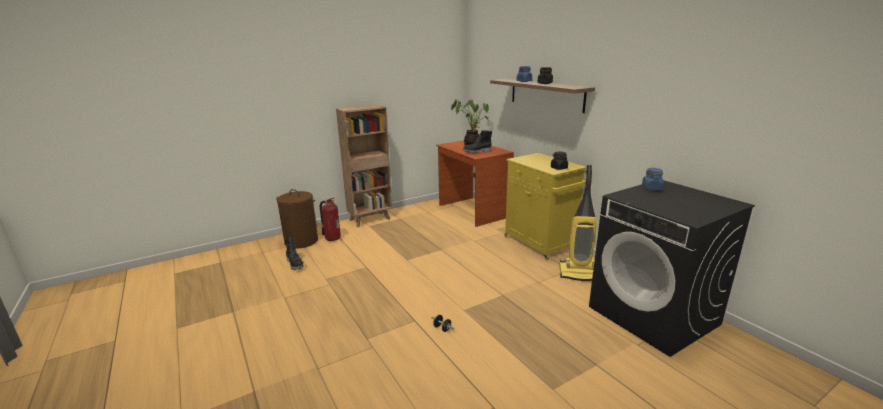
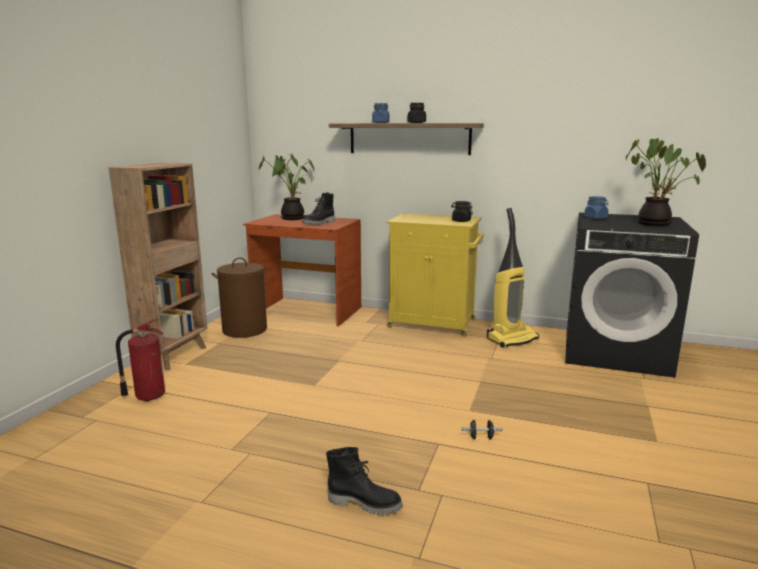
camera: 40 degrees left, 5 degrees down
brown laundry basket [276,189,318,249] -> brown laundry basket moved to [211,258,269,338]
black boot [285,237,304,270] -> black boot moved to [326,447,403,515]
none -> potted plant [626,138,706,226]

